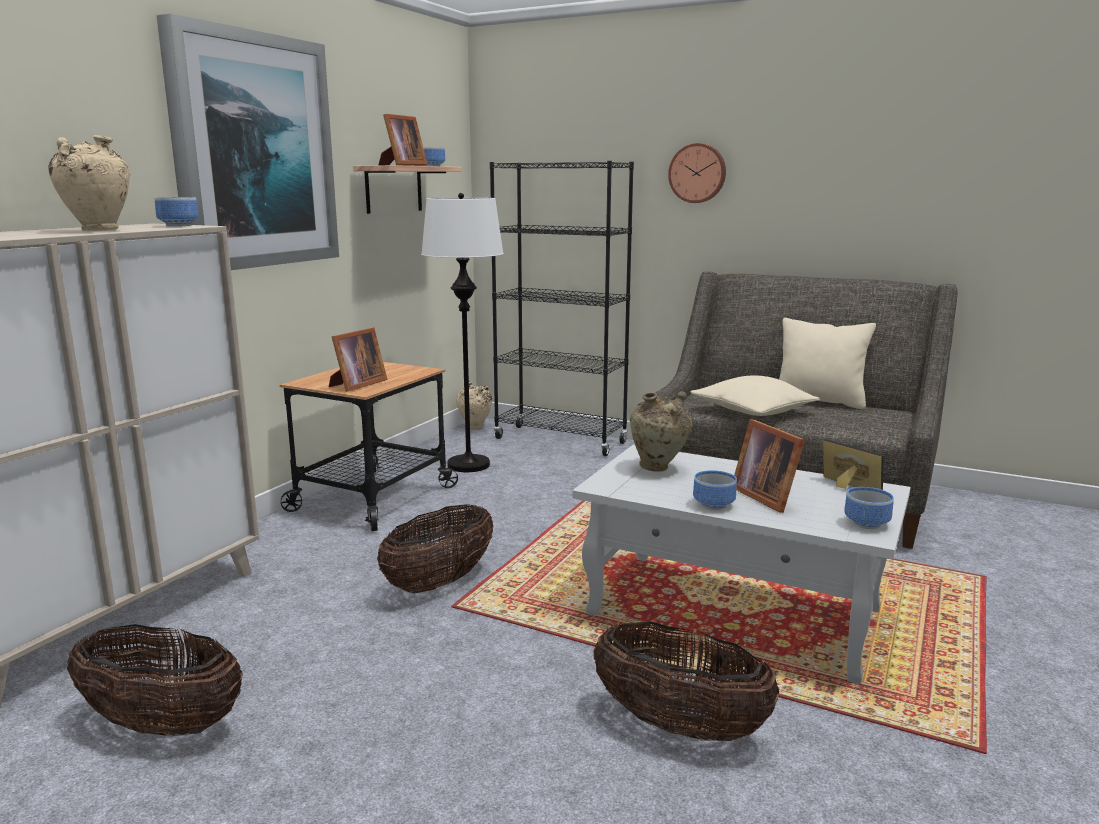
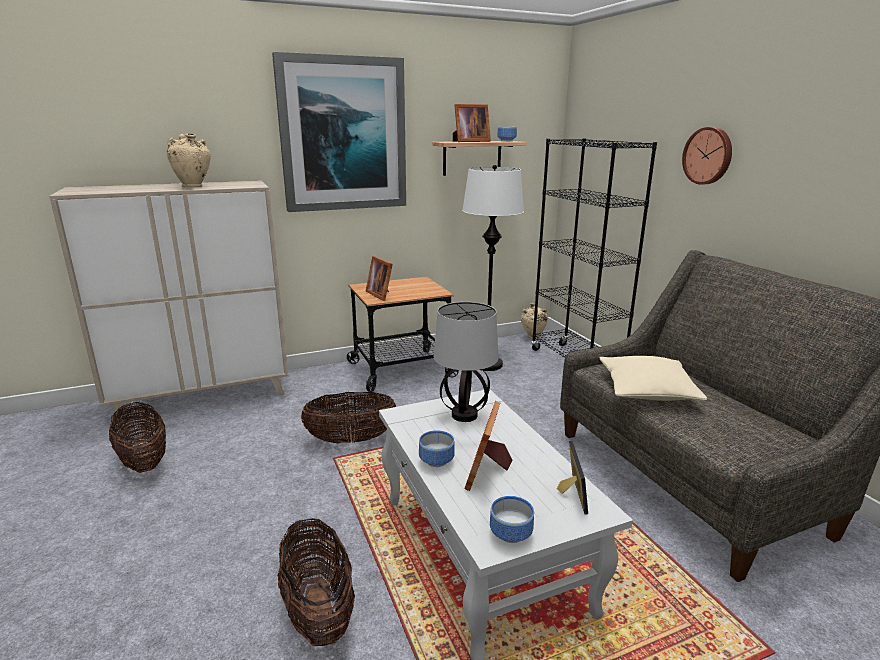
camera: 40 degrees right, 5 degrees up
bowl [154,197,199,226] -> none
picture frame [329,327,387,392] -> picture frame turned 75 degrees clockwise [366,256,393,301]
beige vase [630,391,693,472] -> table lamp [433,302,498,422]
beige pillow [779,318,876,409] -> none

